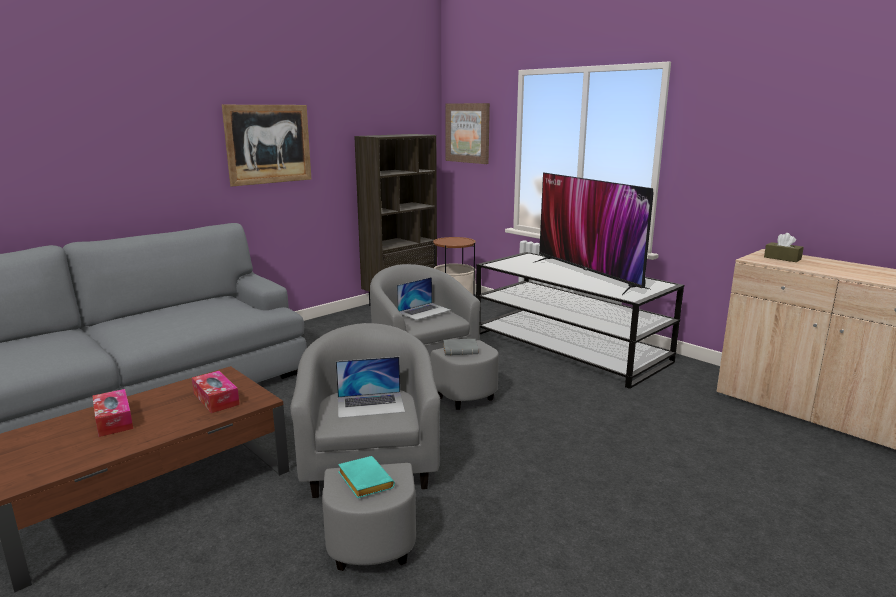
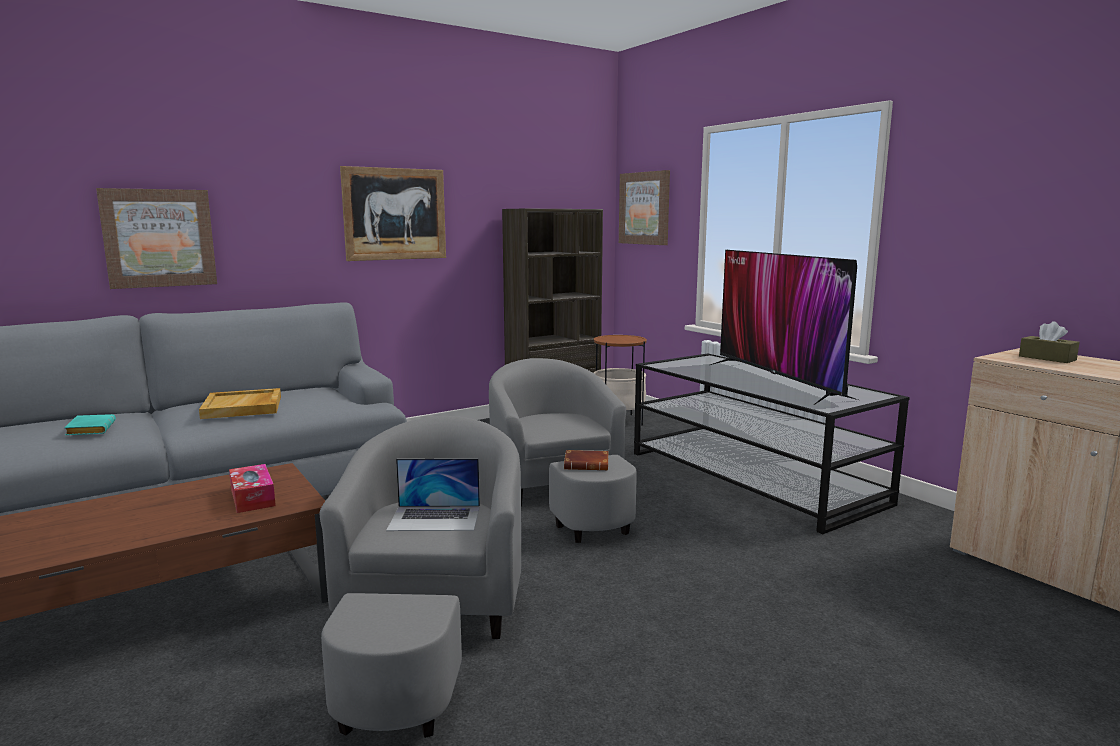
camera: 10 degrees right, 5 degrees down
tissue box [92,389,133,437] -> none
turquoise book [338,456,395,498] -> turquoise book moved to [64,414,116,435]
laptop [397,277,450,320] -> none
grey book [443,339,479,355] -> brown book [564,450,608,470]
none -> picture [96,188,217,289]
none -> beige tray [199,388,281,419]

